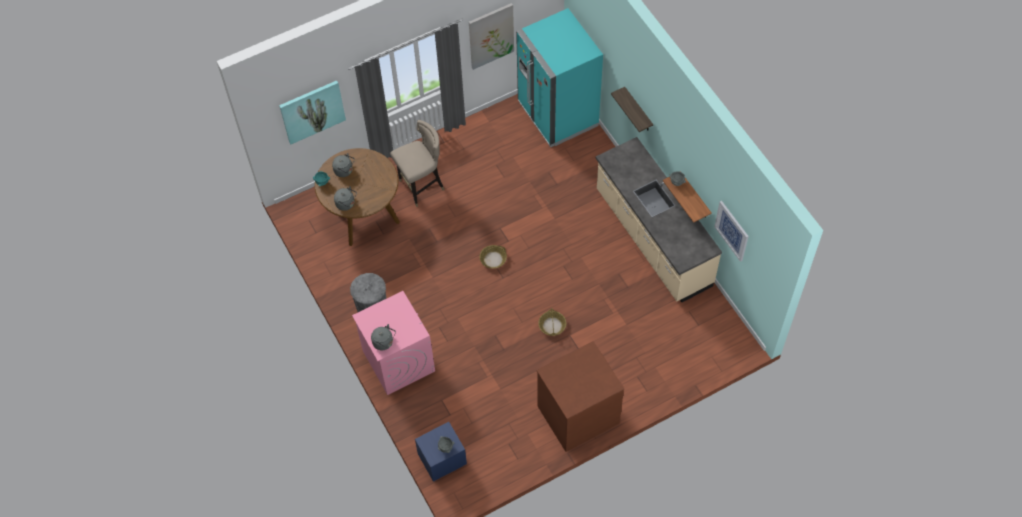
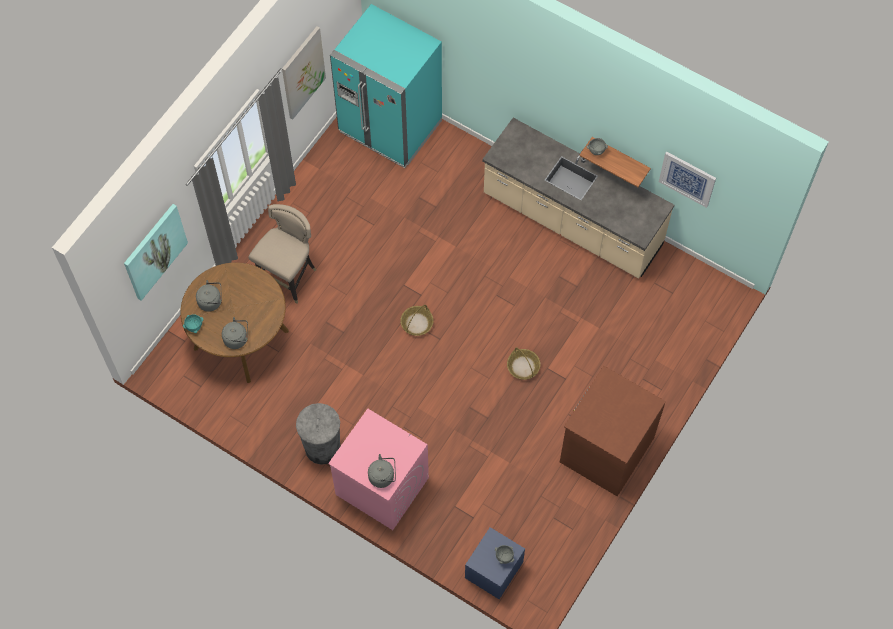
camera: 30 degrees left, 5 degrees up
shelf [611,87,653,132] -> none

